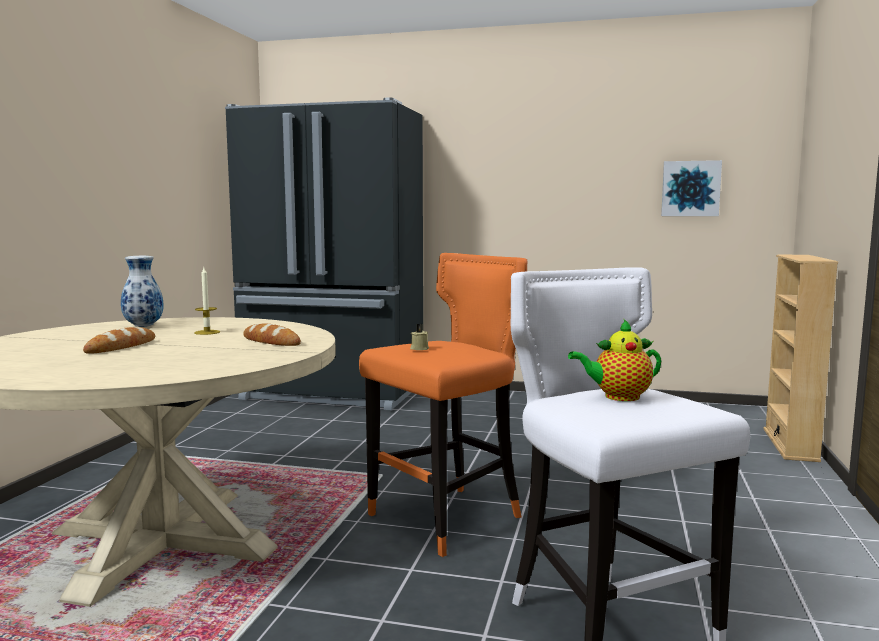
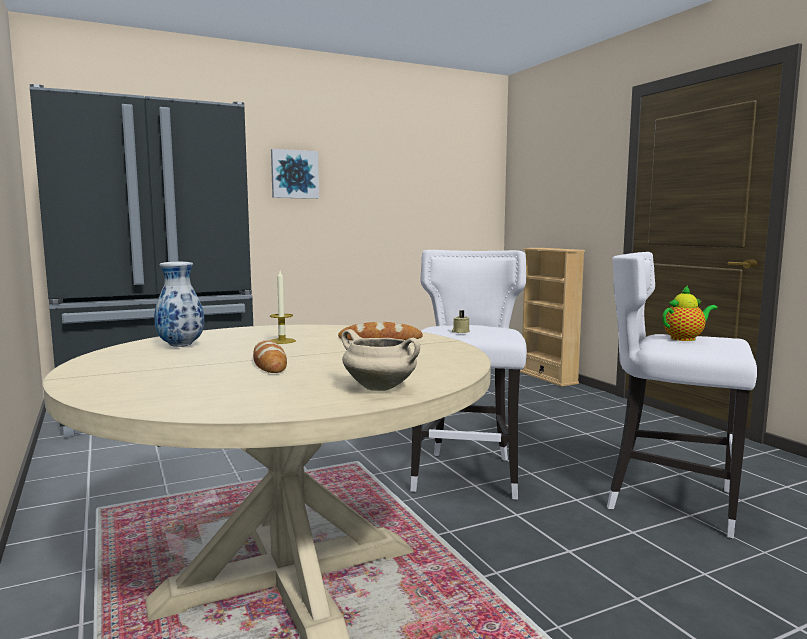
camera: 40 degrees left, 0 degrees up
orange stool [359,253,528,557] -> white stool [410,250,527,500]
teapot [568,319,661,401] -> teapot turned 150 degrees counterclockwise [662,286,718,341]
picture [661,160,722,216] -> picture moved to [271,149,319,199]
none -> beige cooking pot [341,329,420,391]

